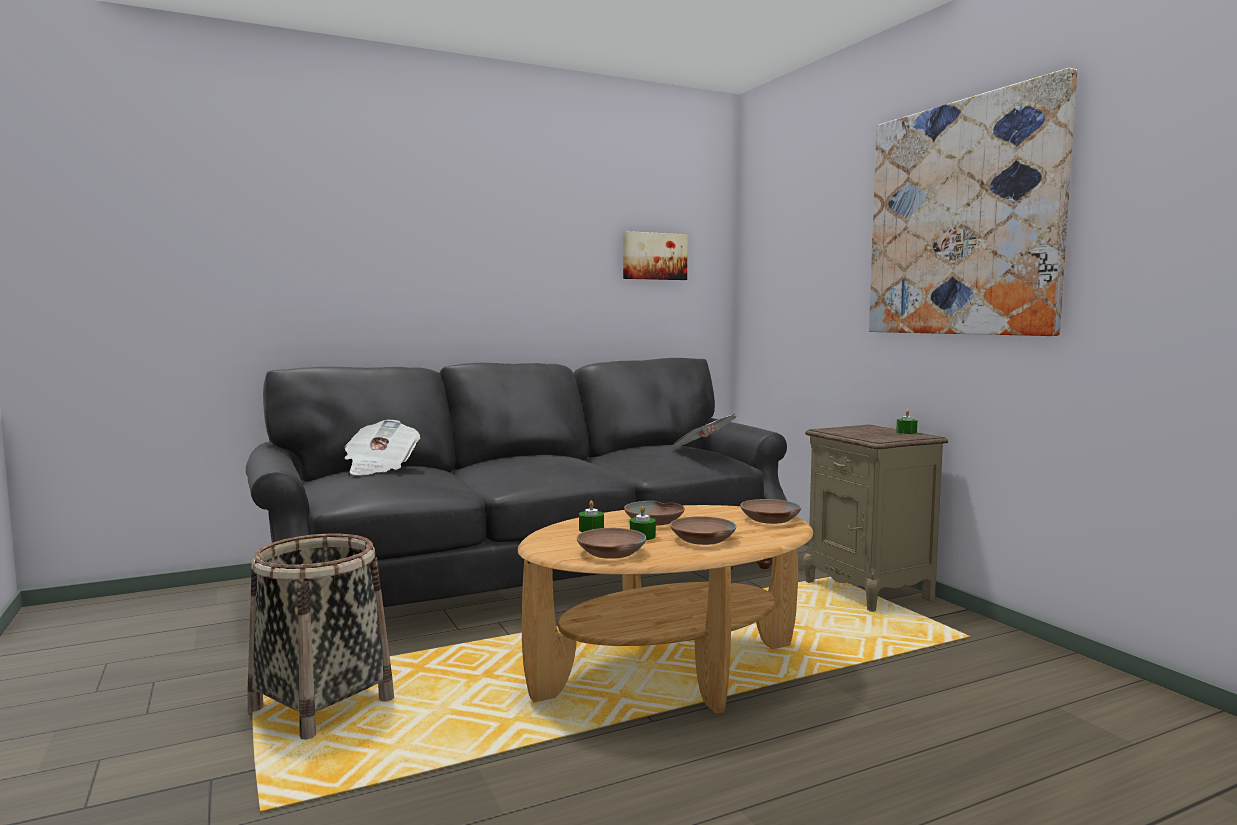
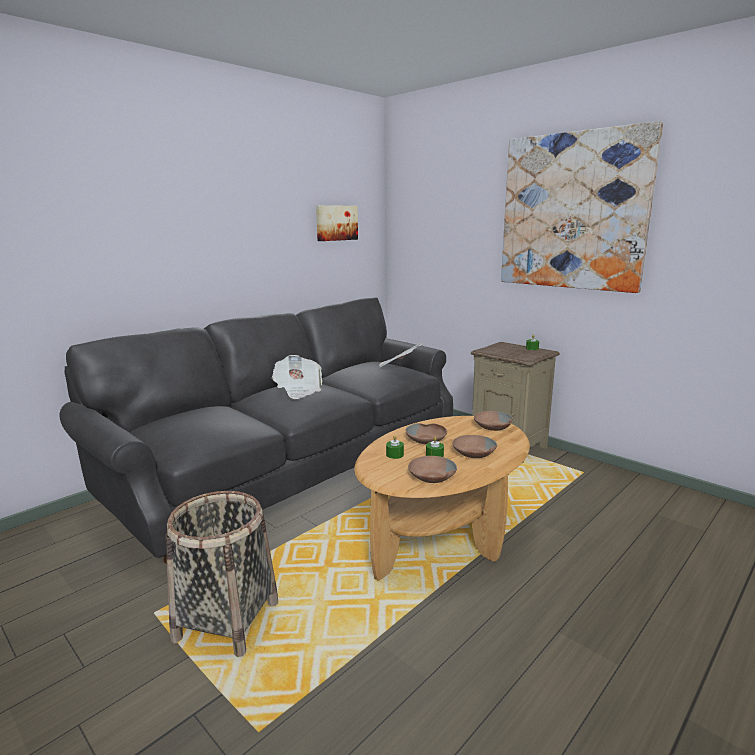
camera: 20 degrees left, 10 degrees up
newspaper [344,420,420,475] -> newspaper moved to [272,355,322,399]

